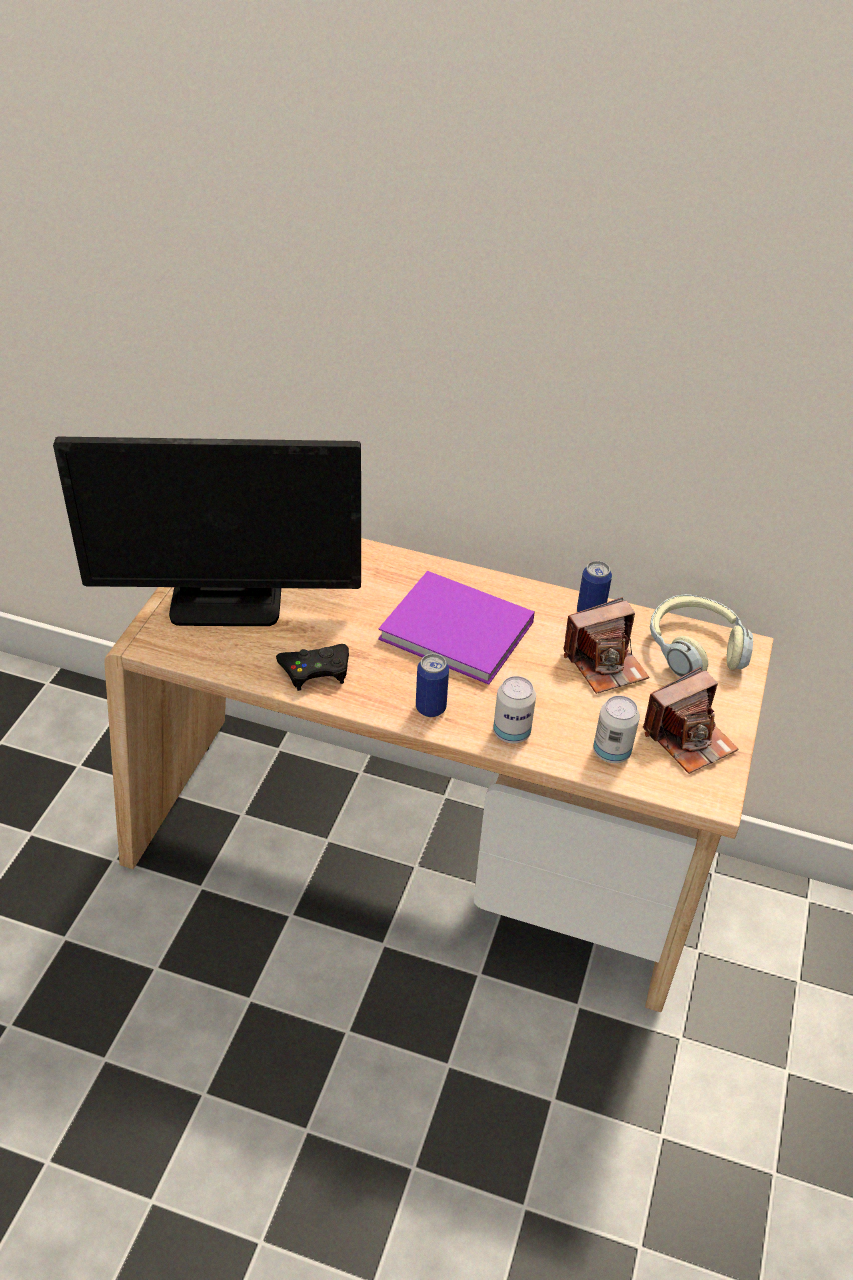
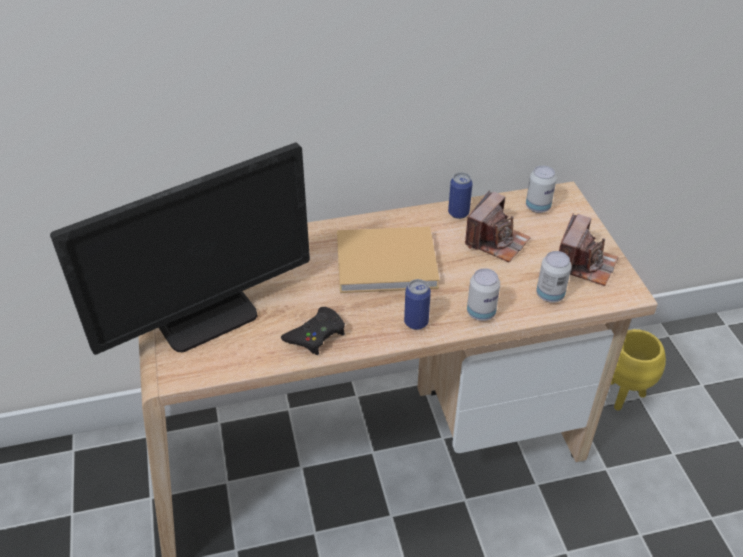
camera: 30 degrees left, 0 degrees up
purple book [378,571,535,685] -> beige book [337,227,440,293]
headphones [650,594,753,677] -> can [526,166,557,213]
none -> yellow planter [611,329,666,411]

